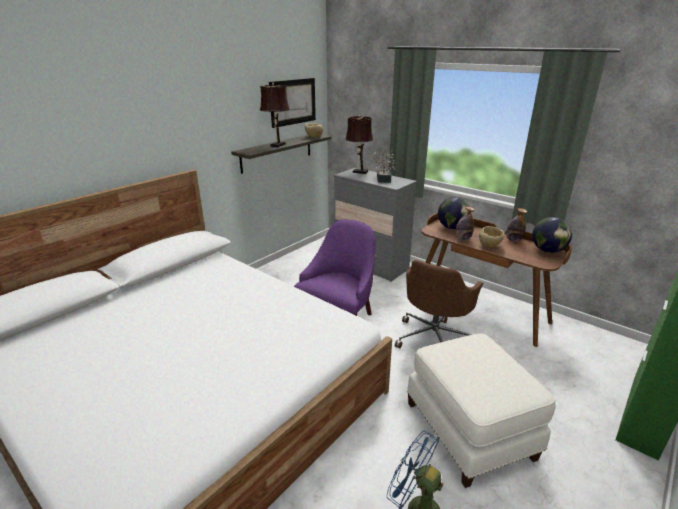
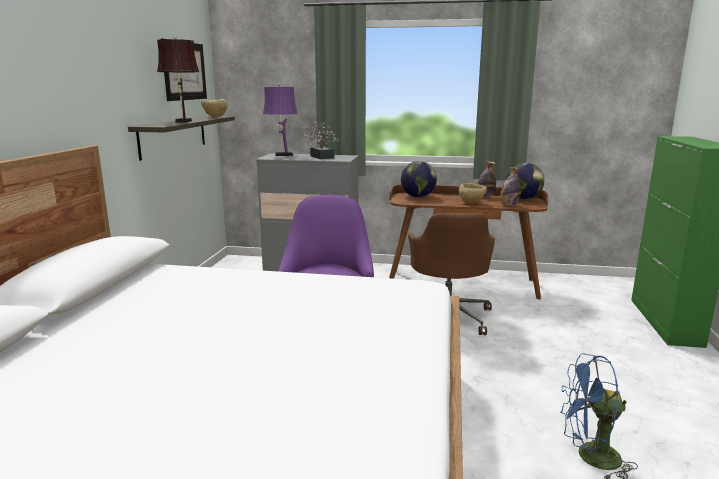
camera: 30 degrees left, 10 degrees down
brown table lamp [346,115,373,174] -> purple table lamp [263,83,298,156]
white ottoman [407,333,556,488] -> none
bottle [455,207,475,240] -> bottle moved to [500,167,521,206]

